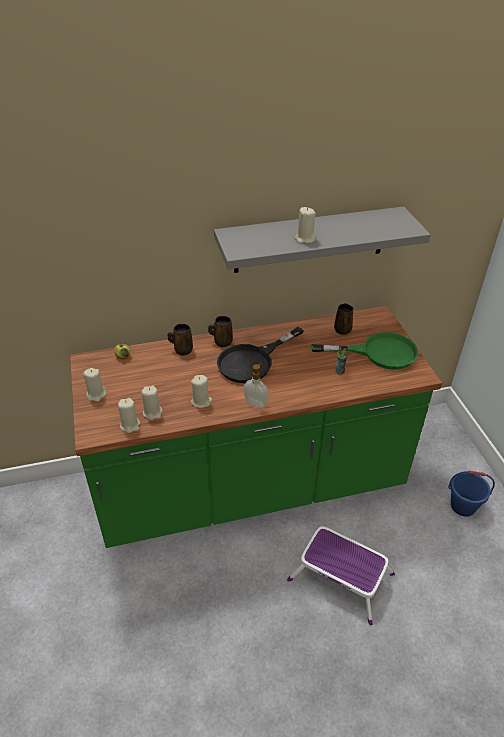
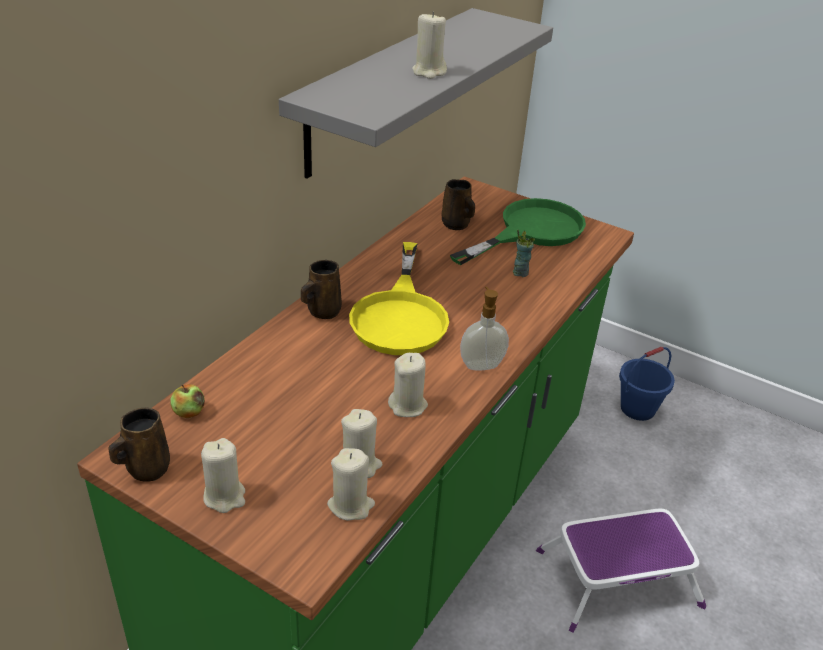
camera: 45 degrees left, 5 degrees down
brown mug [168,324,193,356] -> brown mug moved to [108,407,170,482]
black frying pan [217,327,304,383] -> yellow frying pan [349,242,449,355]

